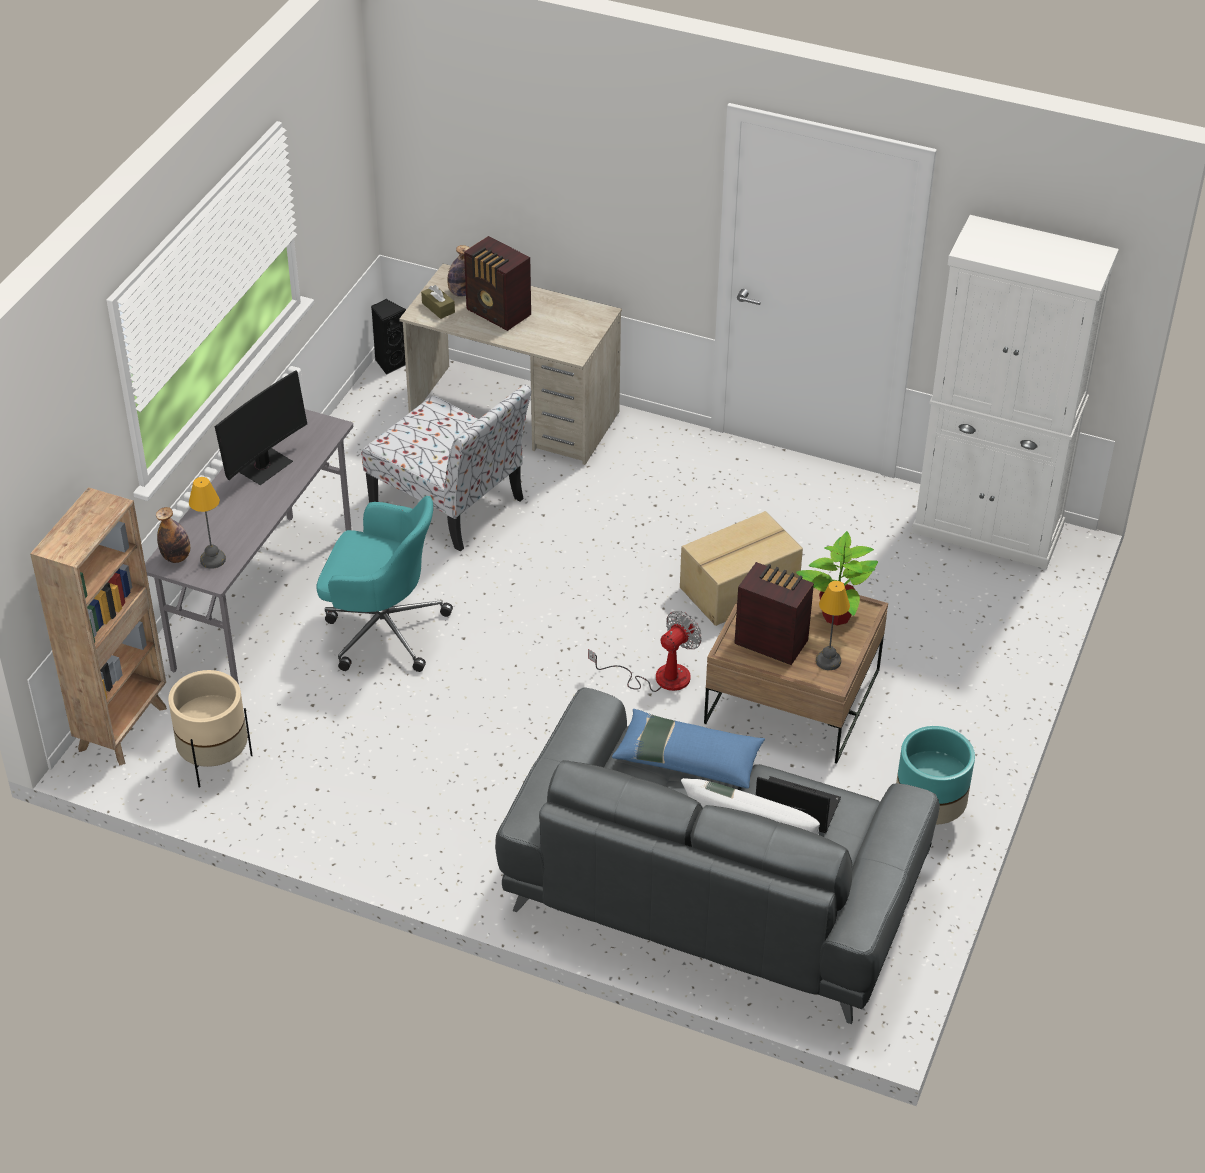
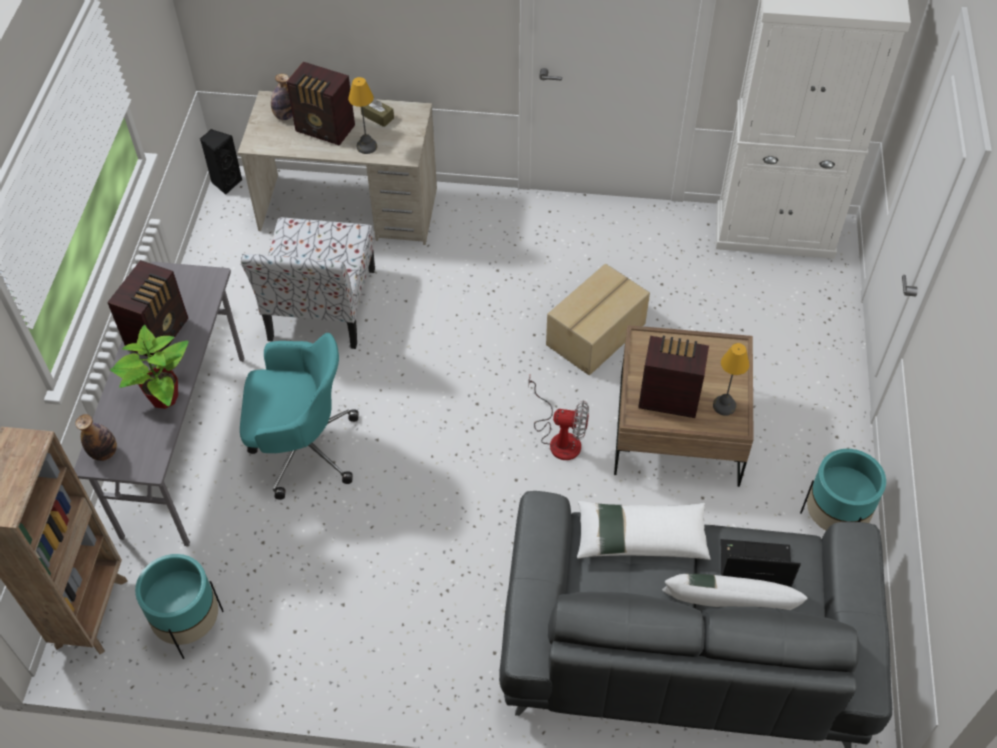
camera: 15 degrees left, 10 degrees up
beige planter [168,670,253,788] -> turquoise planter [135,554,224,659]
table lamp [189,477,226,569] -> table lamp moved to [348,77,377,154]
monitor [215,370,307,485] -> radio [107,260,188,357]
chair [362,385,531,551] -> chair turned 75 degrees clockwise [241,217,375,349]
brown tissue box [421,285,455,319] -> brown tissue box moved to [361,98,394,127]
fan [588,611,702,692] -> fan turned 75 degrees clockwise [528,376,589,460]
blue pillow [612,709,765,789] -> white pillow [577,501,711,560]
potted plant [796,531,878,626] -> potted plant moved to [110,325,189,409]

